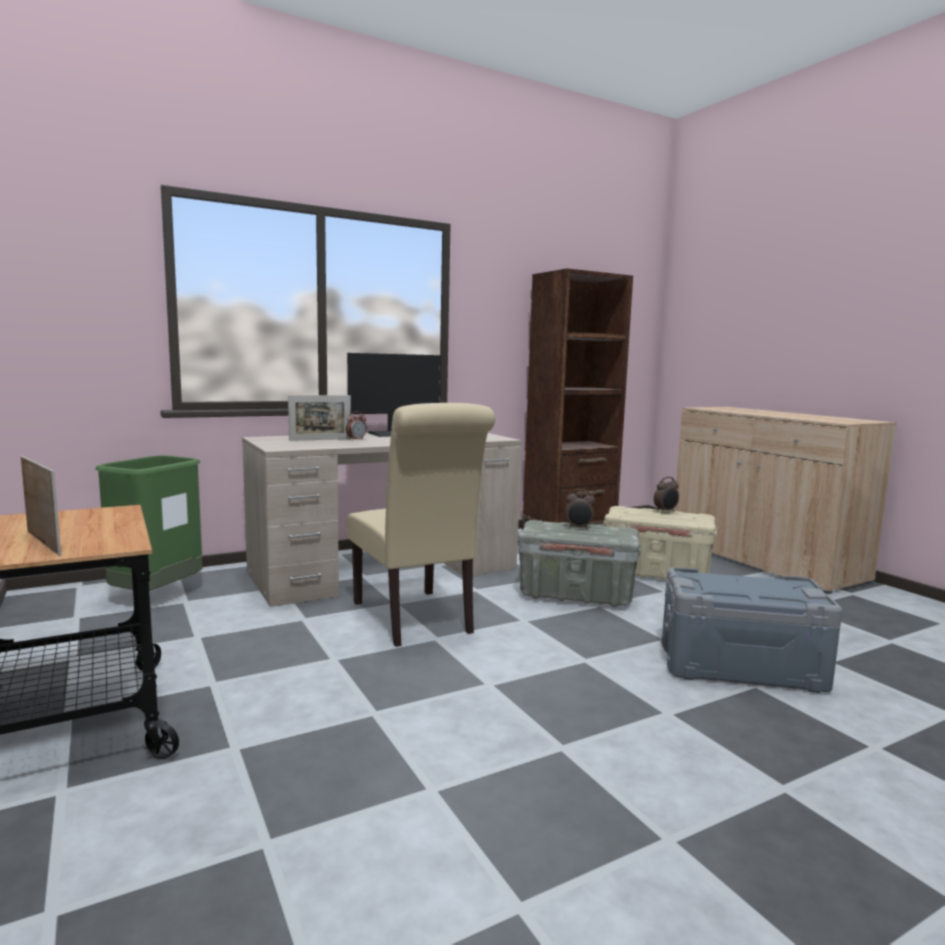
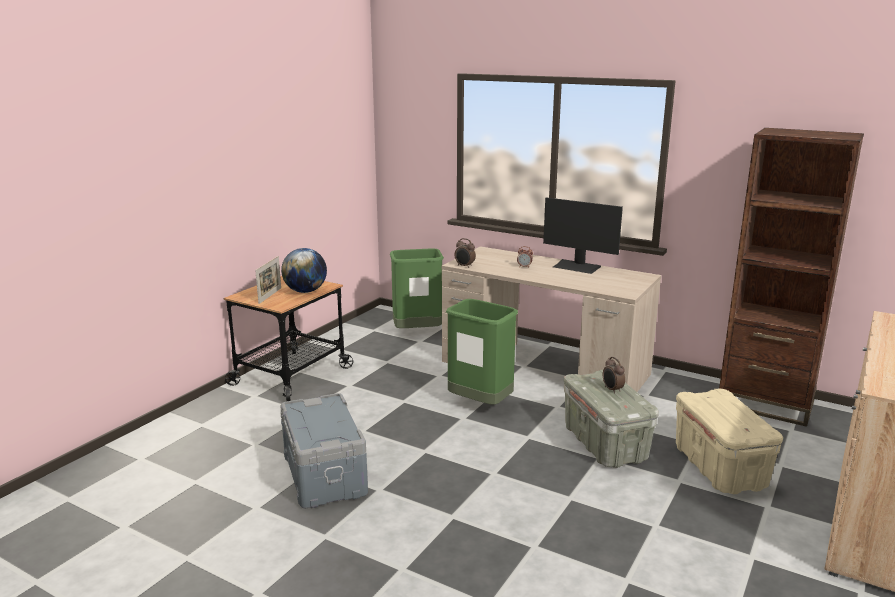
camera: 60 degrees right, 10 degrees up
picture frame [288,395,351,441] -> none
beige chair [347,403,495,647] -> green trash can [446,299,518,405]
alarm clock [654,477,679,513] -> alarm clock moved to [455,238,476,268]
grey storage box [661,567,842,693] -> grey storage box moved to [280,393,368,508]
none -> globe [281,248,327,293]

